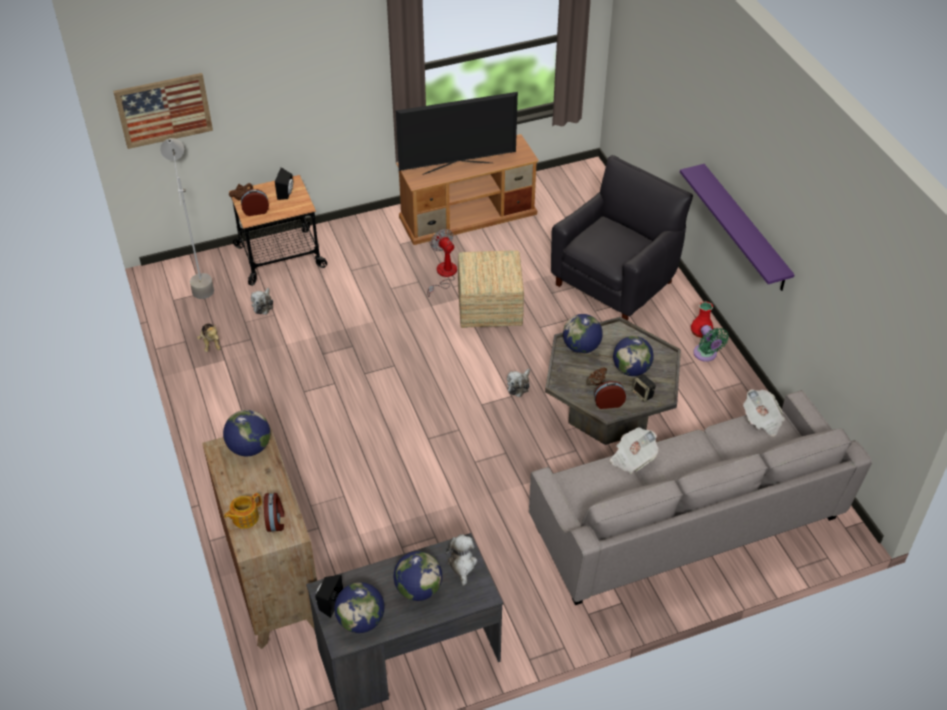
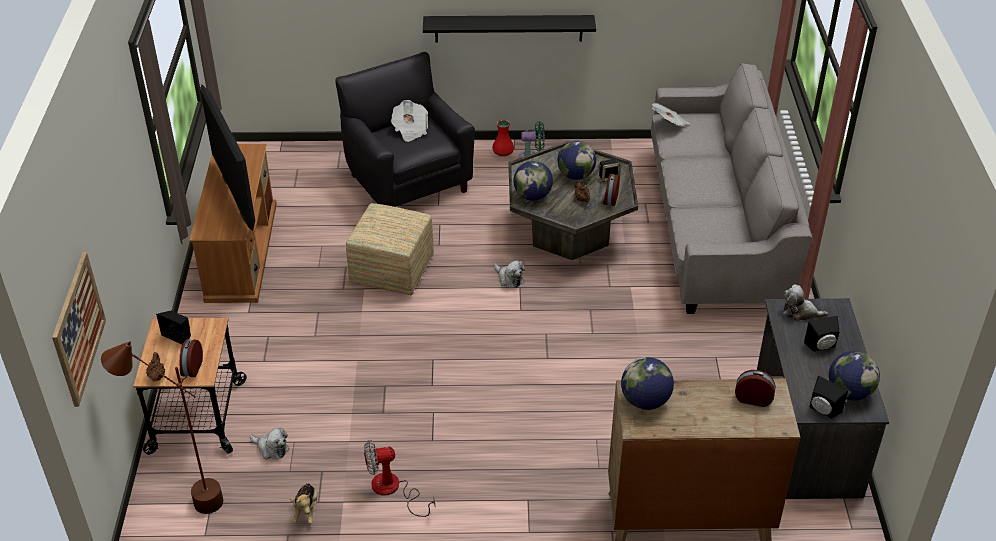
camera: 70 degrees left, 5 degrees down
grey floor lamp [160,138,214,299] -> brown floor lamp [101,341,223,514]
plush toy [197,323,221,352] -> plush toy turned 90 degrees clockwise [291,483,318,524]
teapot [224,493,262,529] -> none
globe [393,551,442,601] -> black speaker [804,316,840,352]
television [396,92,518,175] -> television turned 150 degrees clockwise [200,84,255,231]
fan [427,229,457,297] -> fan moved to [364,440,435,517]
newspaper [610,427,658,474] -> newspaper moved to [391,100,428,142]
purple shelf [680,164,795,291] -> black shelf [423,15,596,42]

